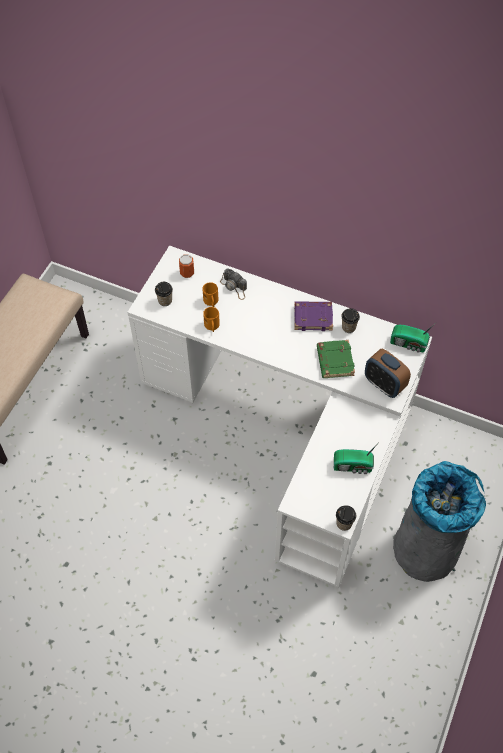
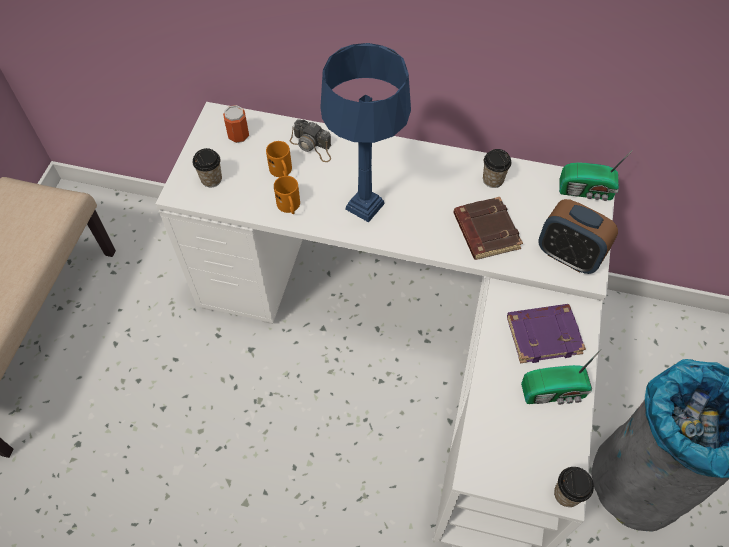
camera: 10 degrees left, 0 degrees up
purple book [294,301,333,331] -> purple book moved to [507,304,586,363]
green book [317,340,355,378] -> brown book [453,197,523,260]
none -> blue table lamp [320,43,411,222]

